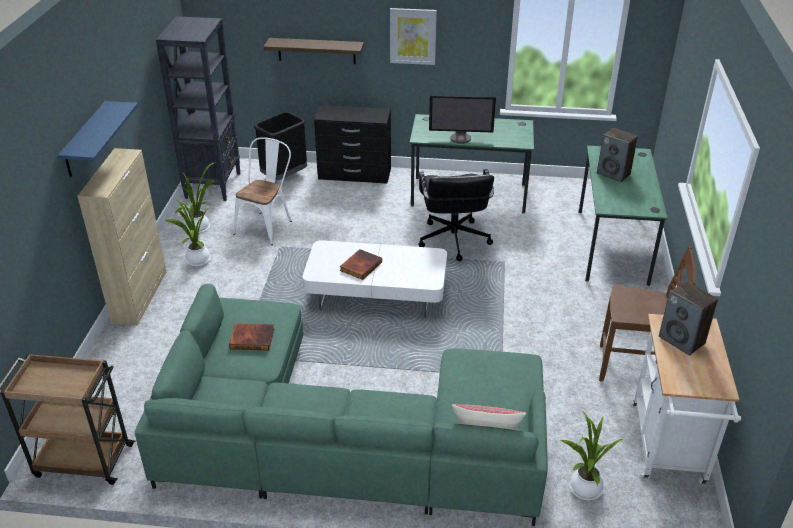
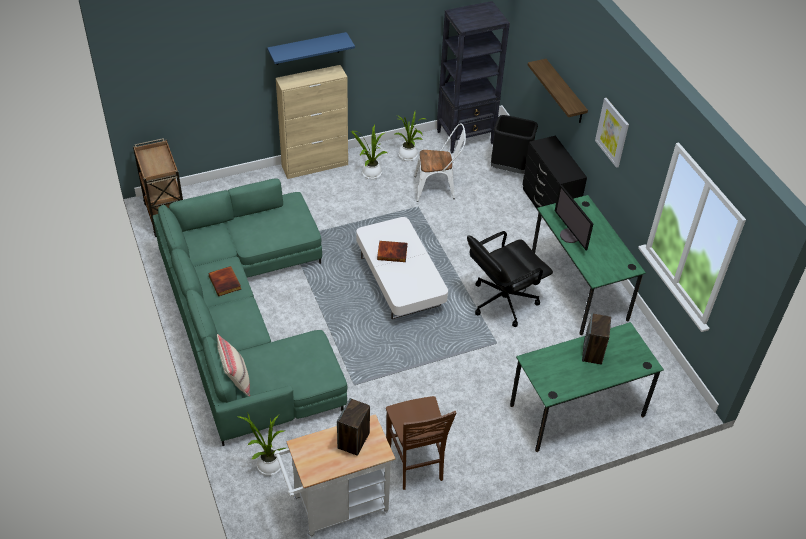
camera: 60 degrees right, 10 degrees up
book [229,323,274,350] -> book moved to [208,266,241,297]

